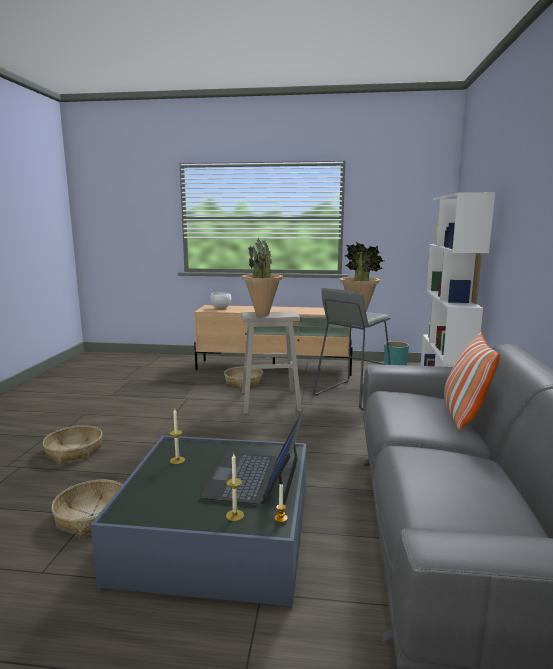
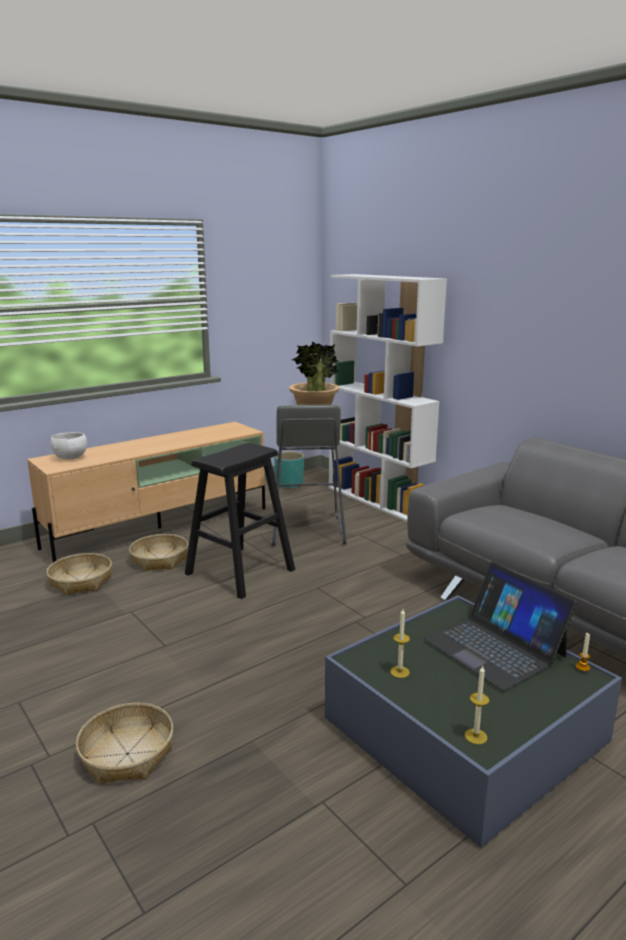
camera: 45 degrees left, 5 degrees up
basket [52,480,122,536] -> basket moved to [47,553,112,595]
candle [226,454,244,521] -> candle moved to [465,666,489,745]
beige stool [241,311,302,414] -> black stool [185,443,295,599]
potted plant [242,238,283,316] -> none
pillow [444,332,500,430] -> none

